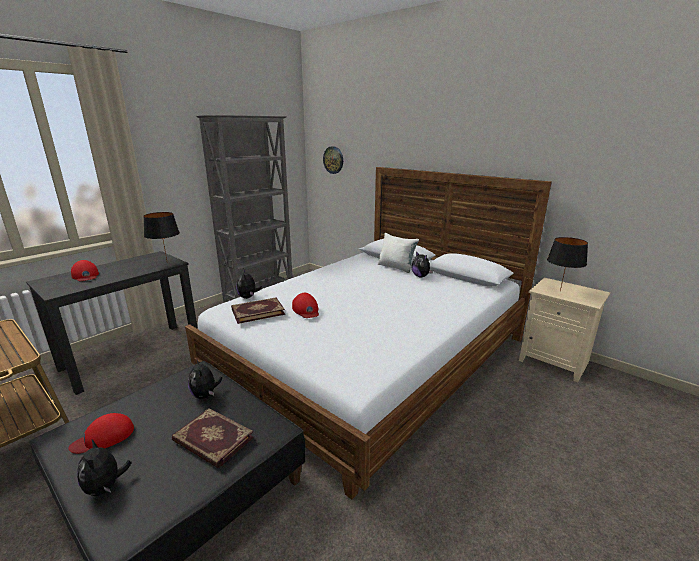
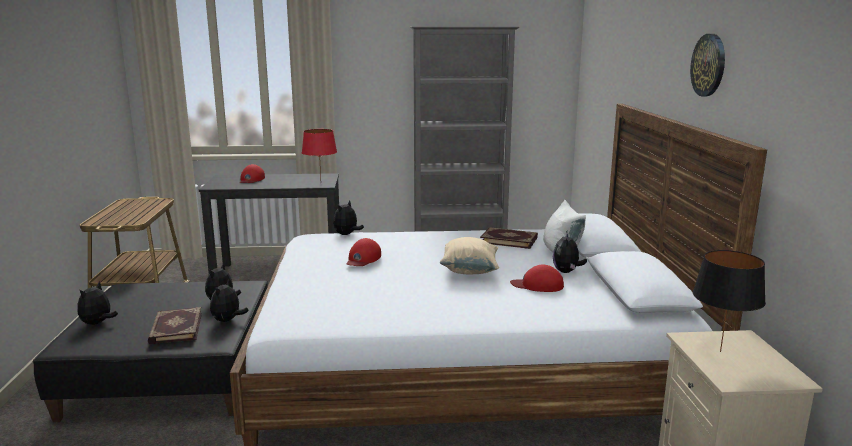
camera: 45 degrees right, 5 degrees down
red cap [68,413,134,454] -> red cap moved to [510,265,564,292]
black table lamp [143,212,180,263] -> red table lamp [302,129,337,179]
book [231,297,285,324] -> book moved to [480,227,538,249]
wall clock [323,146,343,174] -> wall clock moved to [690,34,725,96]
none -> plush toy [210,279,249,322]
none -> beige pillow [440,237,499,274]

